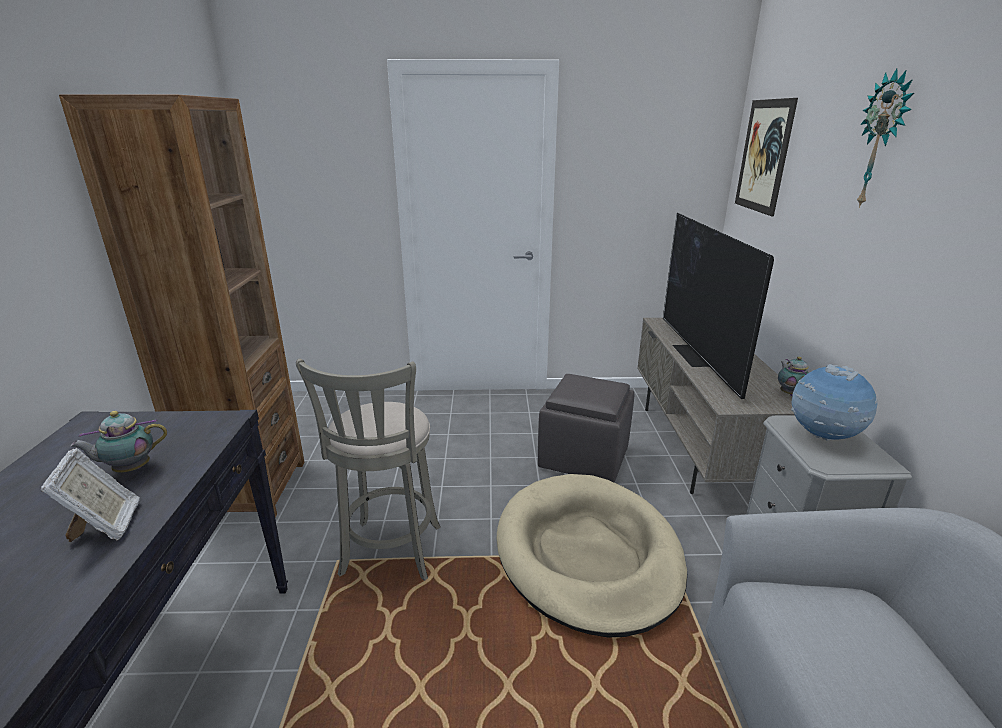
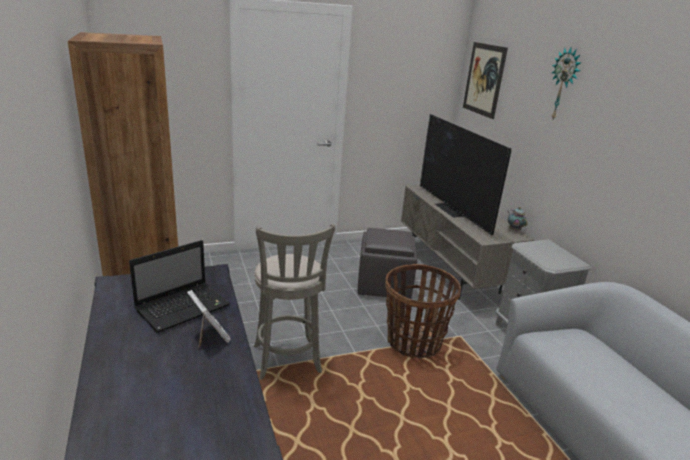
camera: 20 degrees left, 0 degrees up
teapot [70,411,167,473] -> laptop [129,240,230,333]
beige dog bed [497,474,687,637] -> basket [385,264,461,358]
globe [791,364,878,441] -> none

